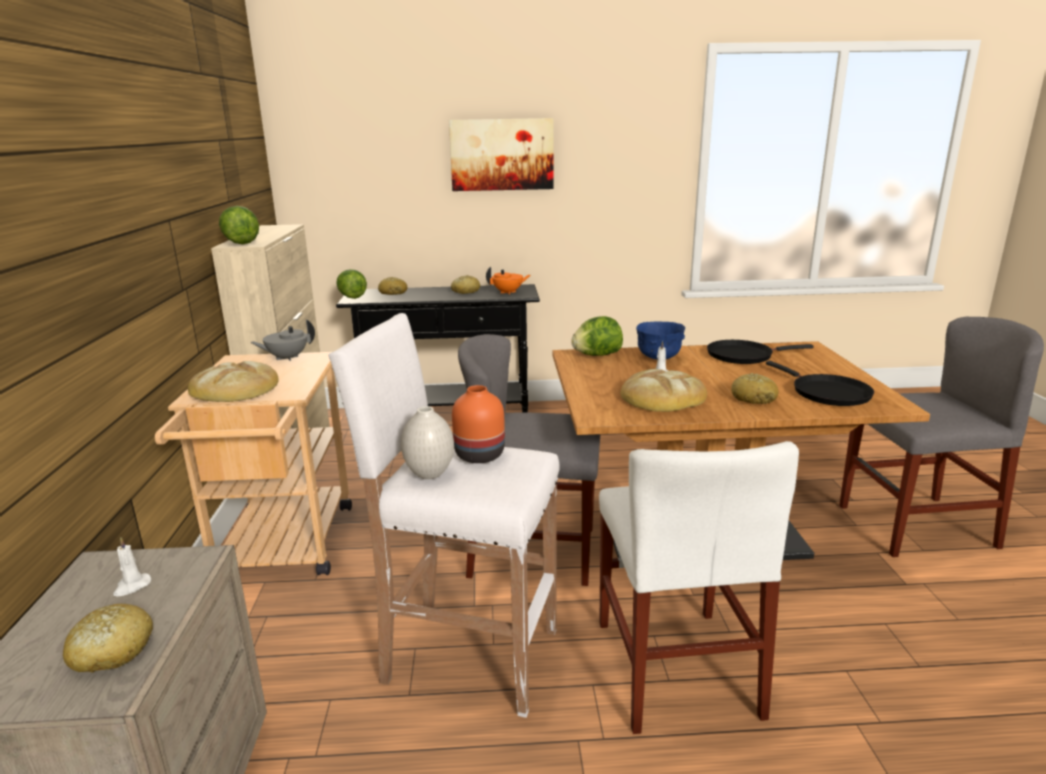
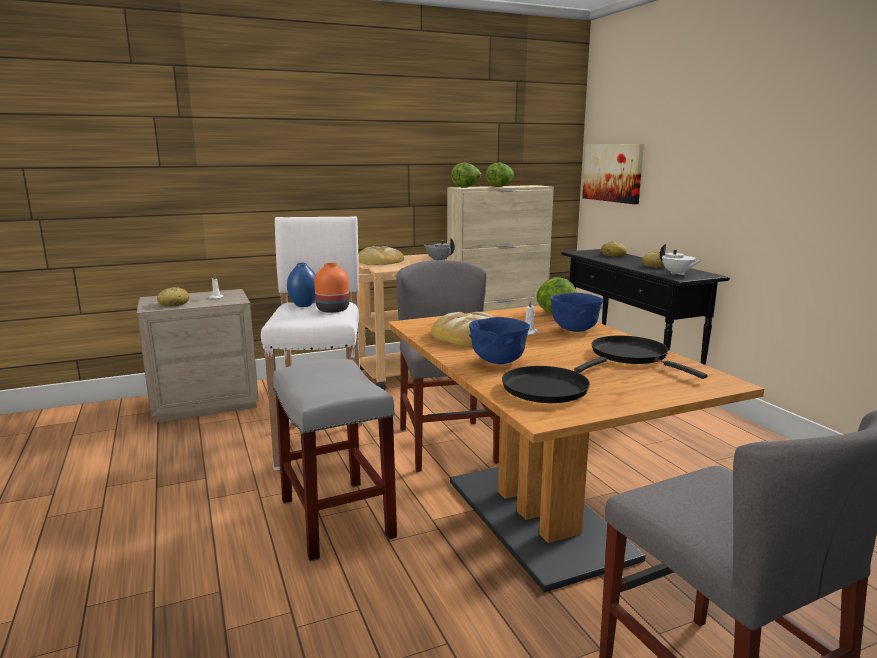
camera: 70 degrees right, 5 degrees down
lettuce [337,269,367,299] -> lettuce moved to [486,162,514,187]
white vase [401,406,454,479] -> blue vase [287,263,316,307]
picture [449,118,553,191] -> picture moved to [582,144,644,204]
orange teapot [486,267,530,295] -> white teapot [660,244,701,275]
white chair [599,441,799,734] -> grey stool [273,359,397,562]
bread [731,373,778,404] -> blue bowl [469,317,530,364]

